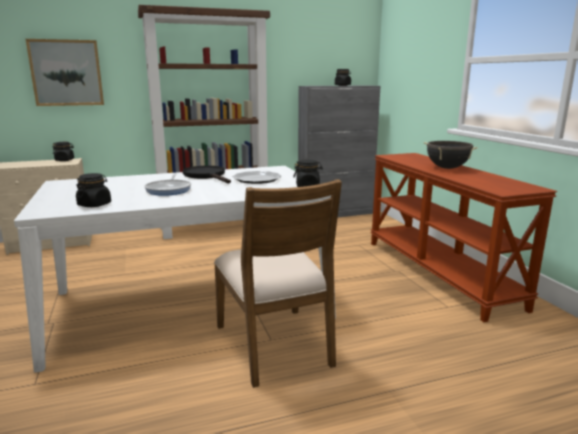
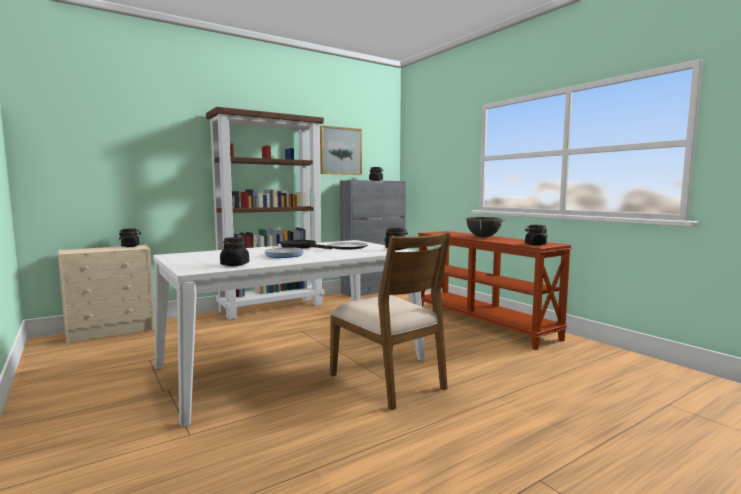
camera: 15 degrees left, 10 degrees down
picture [26,39,104,106] -> picture moved to [320,125,362,175]
none -> black jar [525,225,547,246]

